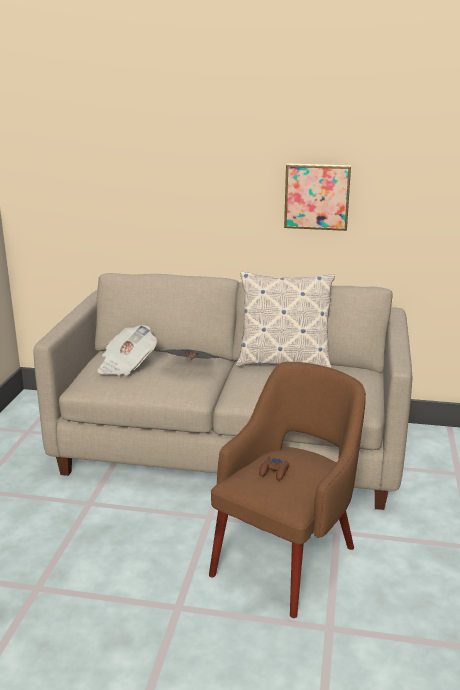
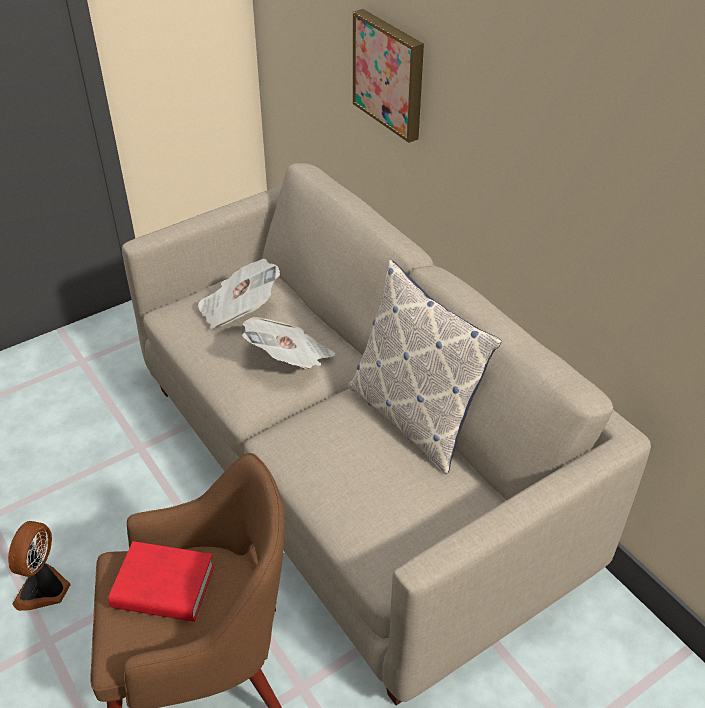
camera: 45 degrees right, 20 degrees up
brown game controller [259,456,289,481] -> red book [108,541,214,622]
picture [284,163,351,231] -> picture moved to [353,9,424,143]
none -> fan [8,521,70,611]

